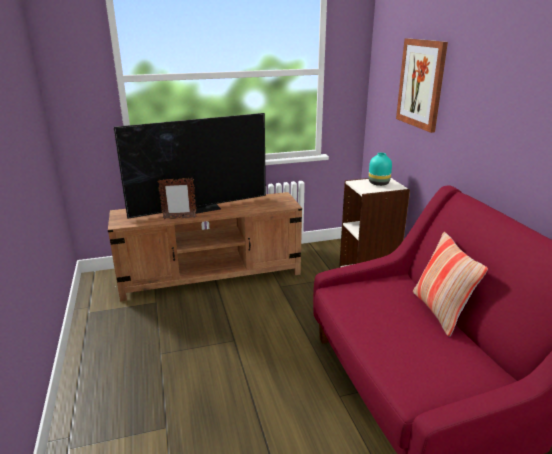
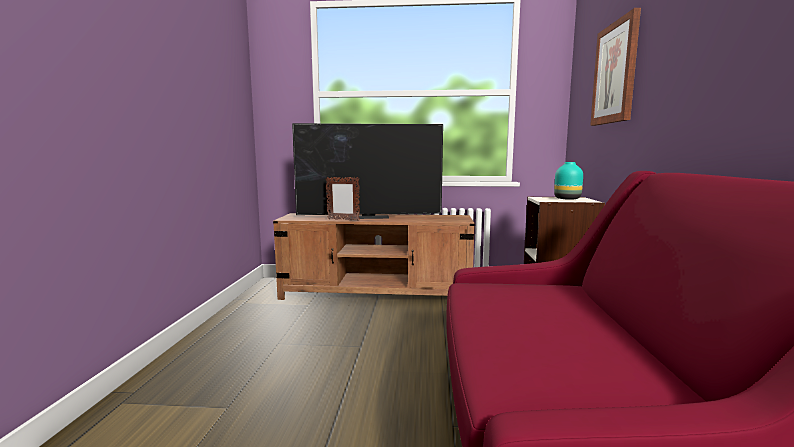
camera: 20 degrees right, 15 degrees down
pillow [413,232,488,337] -> none

